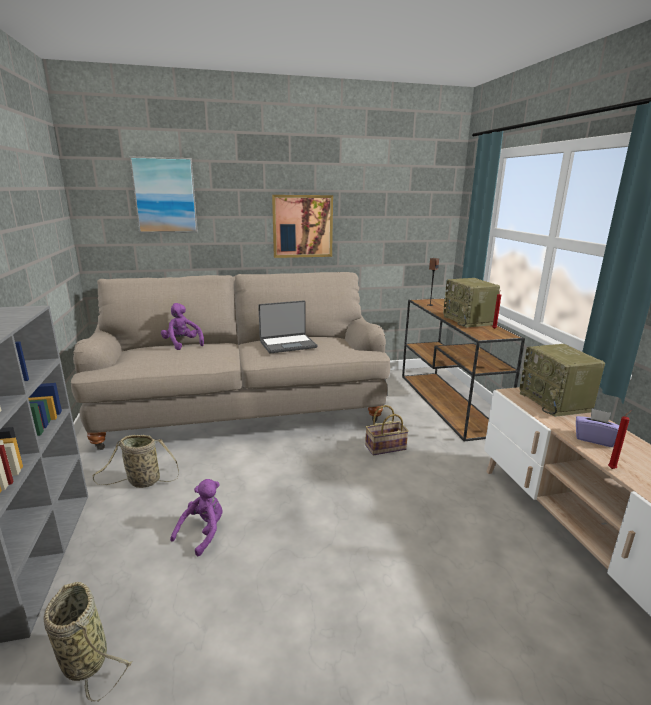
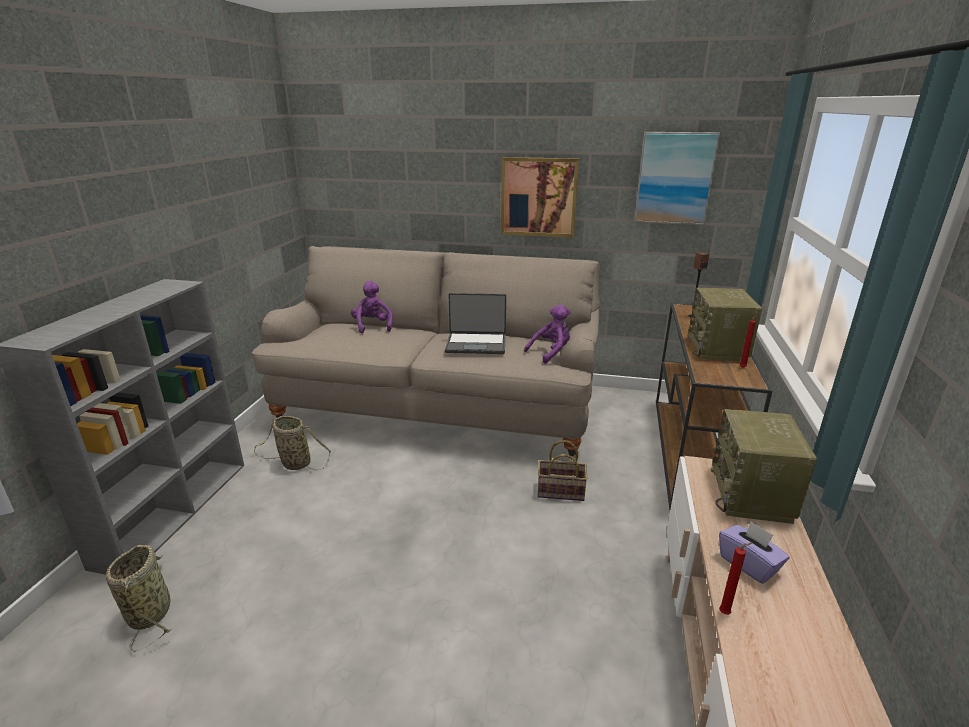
camera: 25 degrees right, 5 degrees up
picture [130,157,198,233] -> picture moved to [634,132,720,225]
purple plush toy [170,479,223,556] -> purple plush toy moved to [524,304,571,363]

